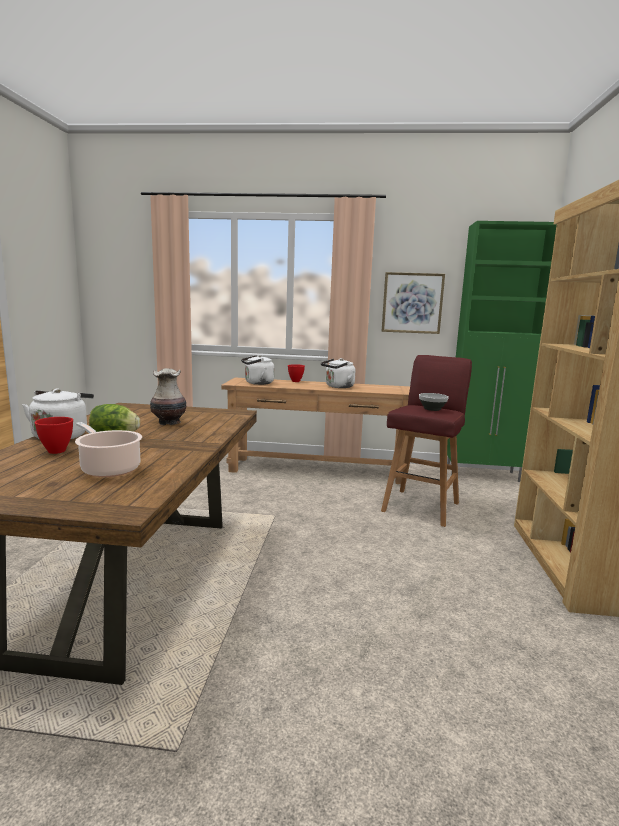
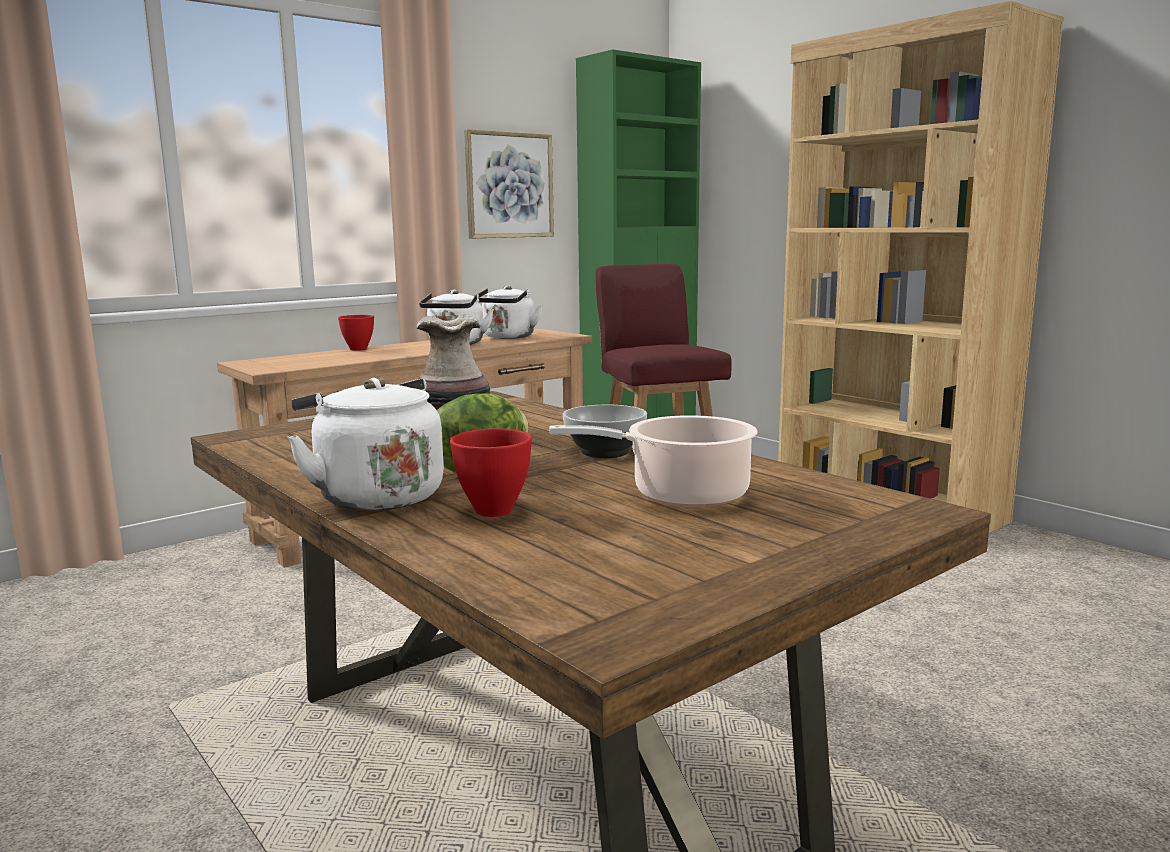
camera: 45 degrees left, 0 degrees up
white kettle [241,355,274,385] -> white kettle moved to [474,285,543,339]
bowl [419,393,449,411] -> bowl moved to [563,405,647,458]

